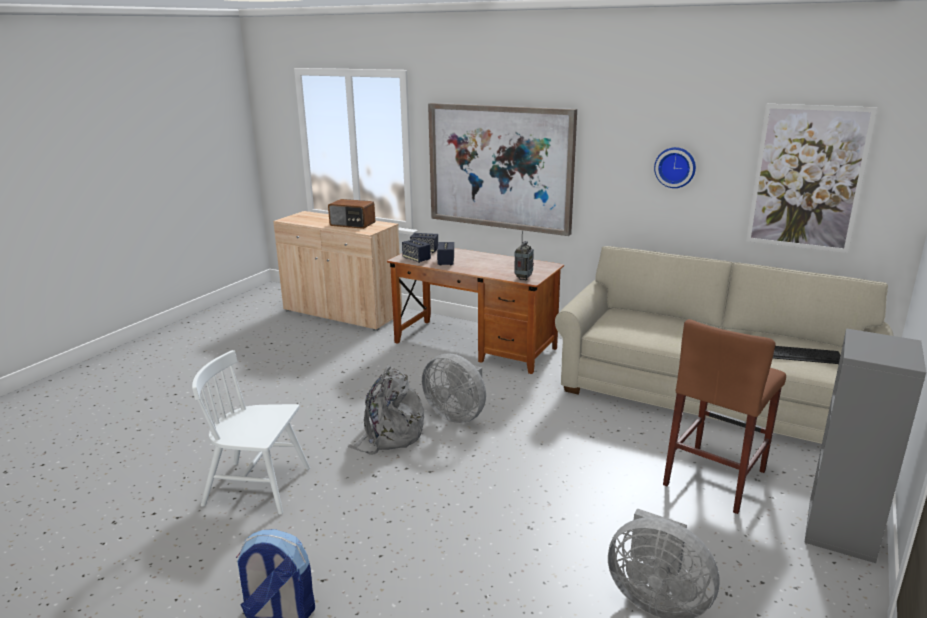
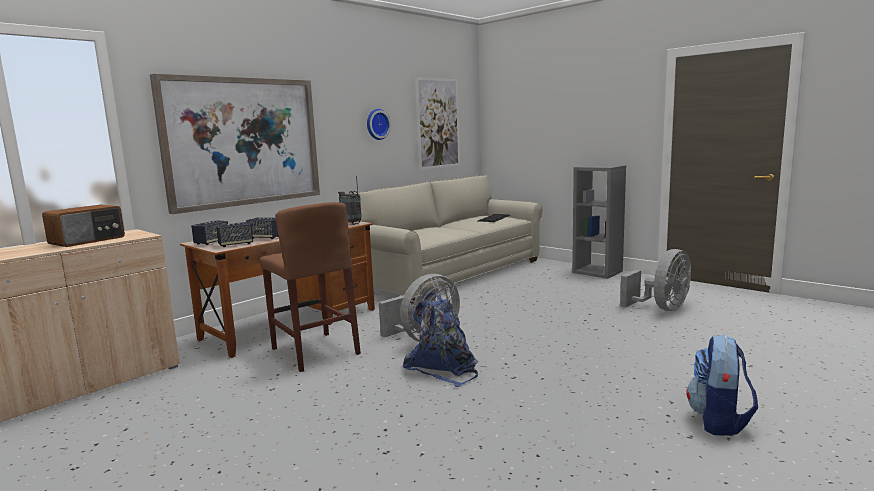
camera: 75 degrees left, 10 degrees down
white chair [192,350,310,515] -> none
grey backpack [347,365,424,455] -> blue backpack [402,293,478,387]
brown stool [663,319,786,514] -> brown stool moved to [260,202,361,372]

